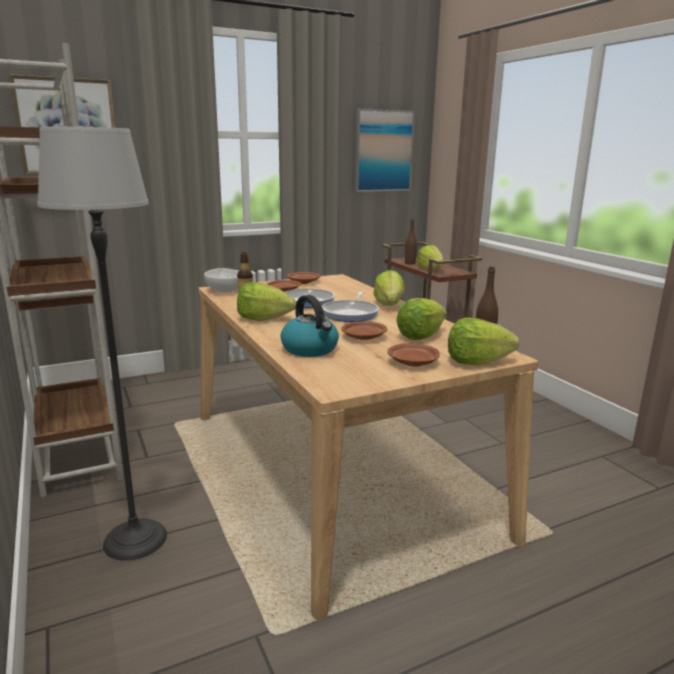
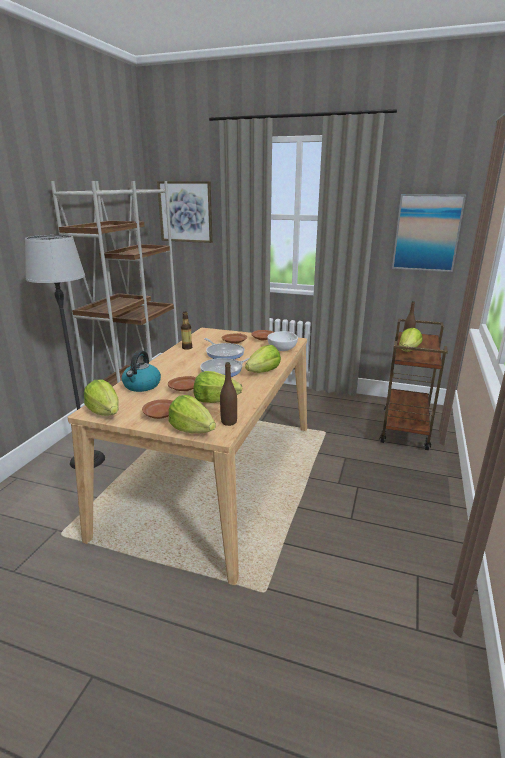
camera: 45 degrees right, 5 degrees up
white bowl [204,268,239,292] -> white bowl moved to [267,331,298,351]
lettuce [237,282,296,321] -> lettuce moved to [84,379,119,416]

